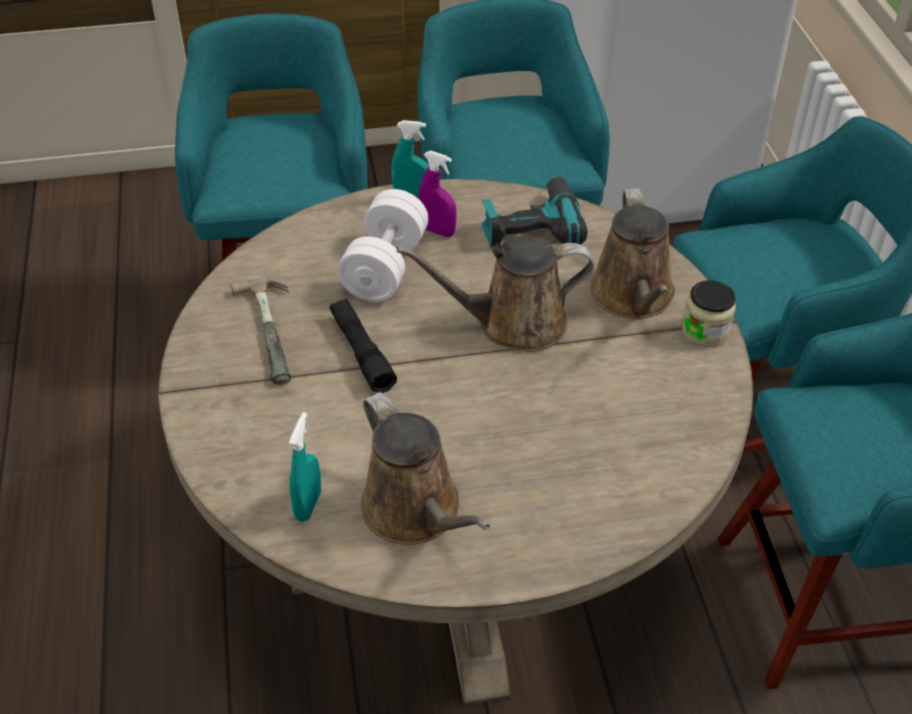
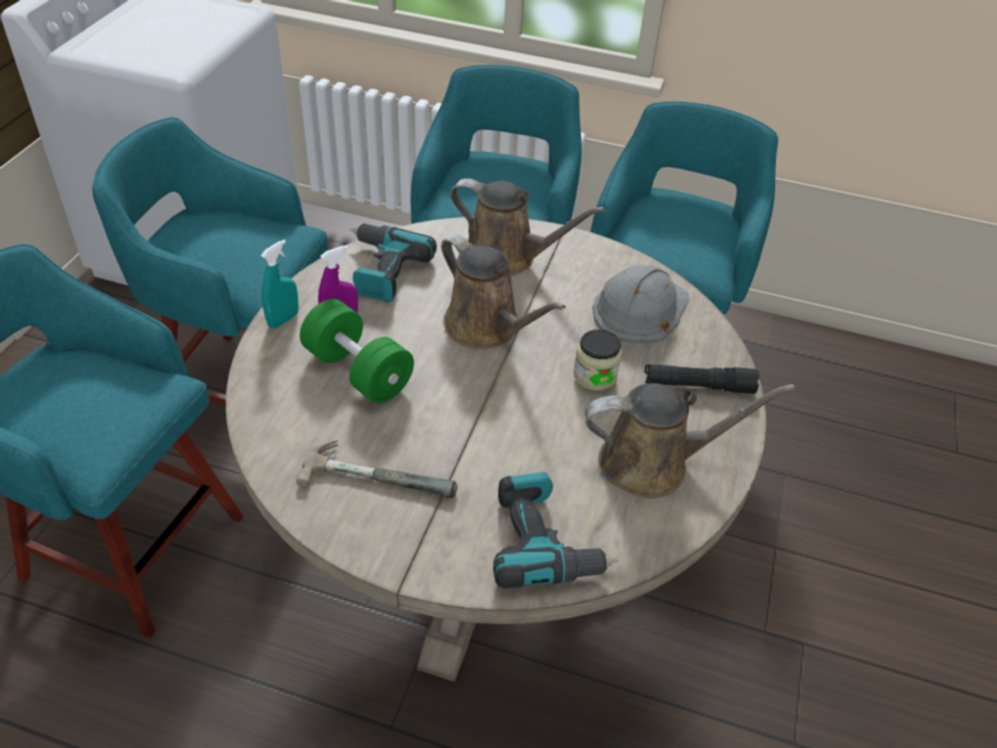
camera: 65 degrees left, 0 degrees up
turquoise spray bottle [289,412,321,522] -> none
black flashlight [330,299,397,393] -> black flashlight moved to [644,364,759,394]
white dumbbell [337,189,429,302] -> green dumbbell [300,299,414,403]
brown watering can [397,236,594,352] -> brown watering can turned 60 degrees counterclockwise [441,234,566,349]
jar [682,280,736,347] -> jar moved to [574,329,622,391]
none -> power drill [493,472,618,589]
none -> grey hard hat [593,265,690,343]

